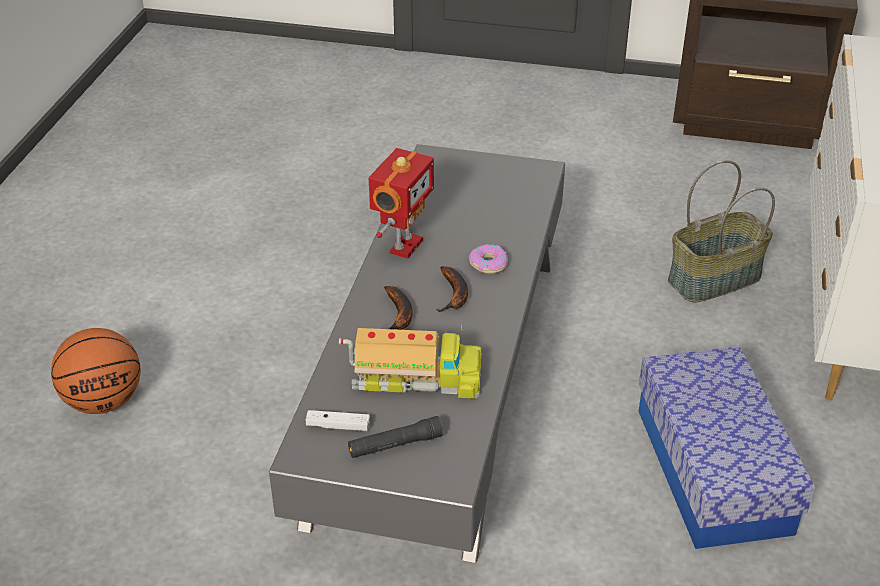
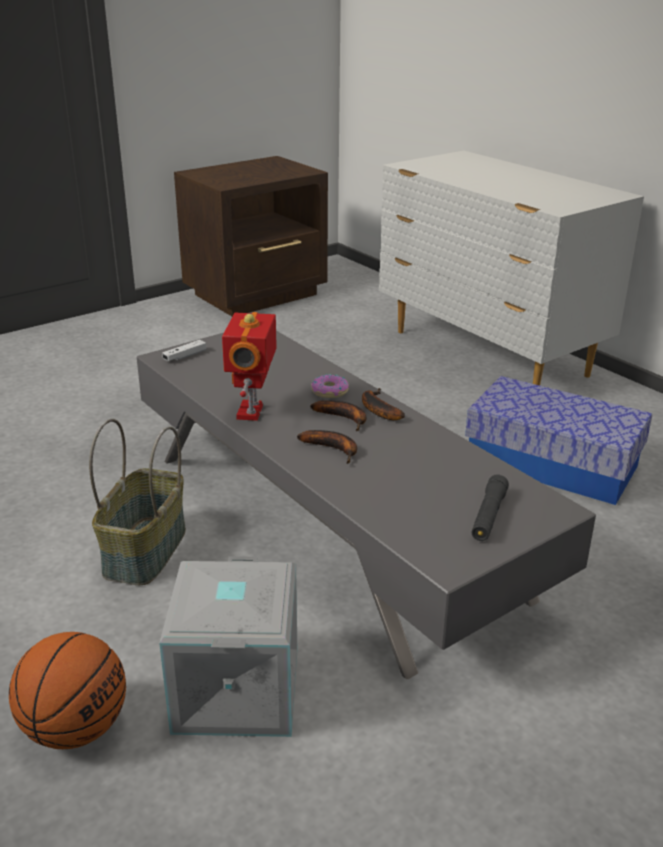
camera: 50 degrees left, 10 degrees down
white game controller [306,410,370,431] -> white game controller moved to [162,340,207,361]
toy truck [339,325,482,399] -> none
toy robot [369,148,434,259] -> toy robot turned 150 degrees counterclockwise [222,312,277,421]
basket [668,160,775,302] -> basket moved to [89,419,186,585]
none -> grey storage box [159,556,297,737]
none -> banana [362,388,405,420]

